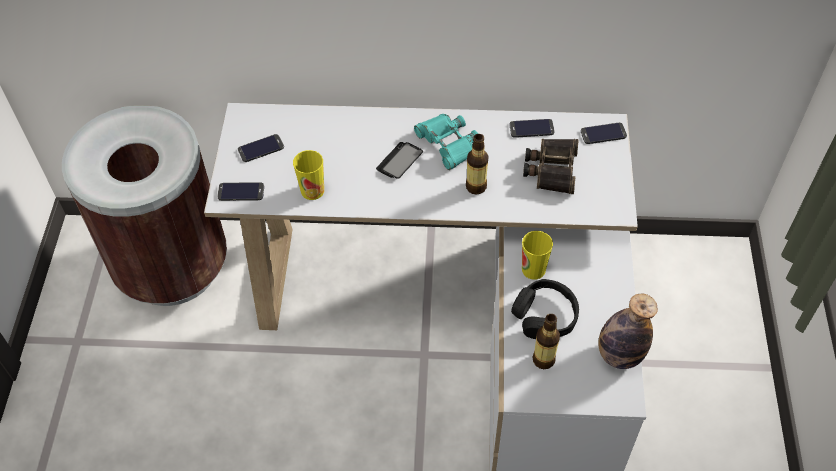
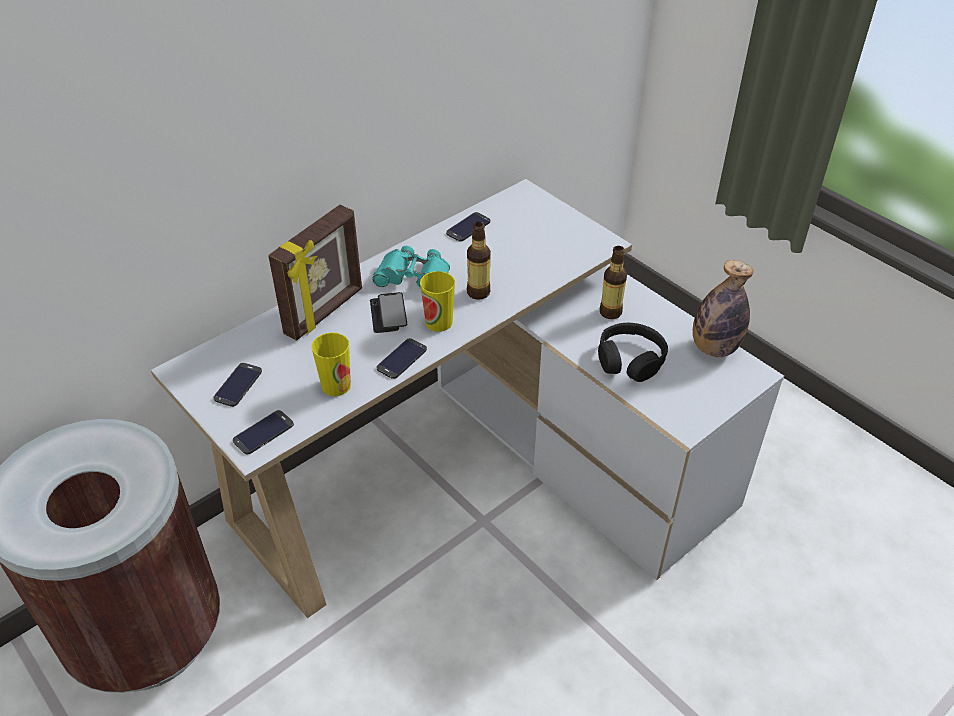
camera: 45 degrees left, 10 degrees down
cup [522,231,553,280] -> cup moved to [420,271,455,332]
binoculars [523,139,579,194] -> none
bottle [532,314,560,369] -> bottle moved to [600,246,627,319]
phone [581,123,627,144] -> phone moved to [377,338,427,379]
none -> picture frame [268,205,362,341]

